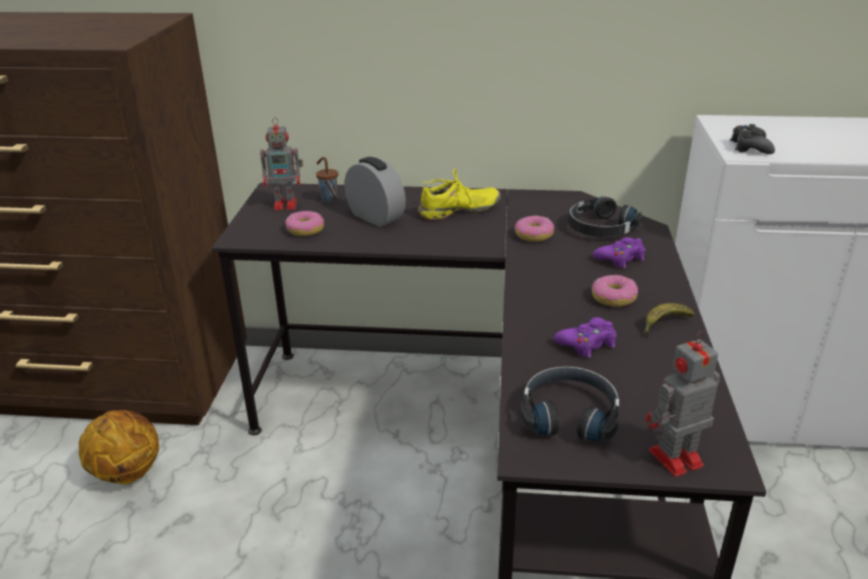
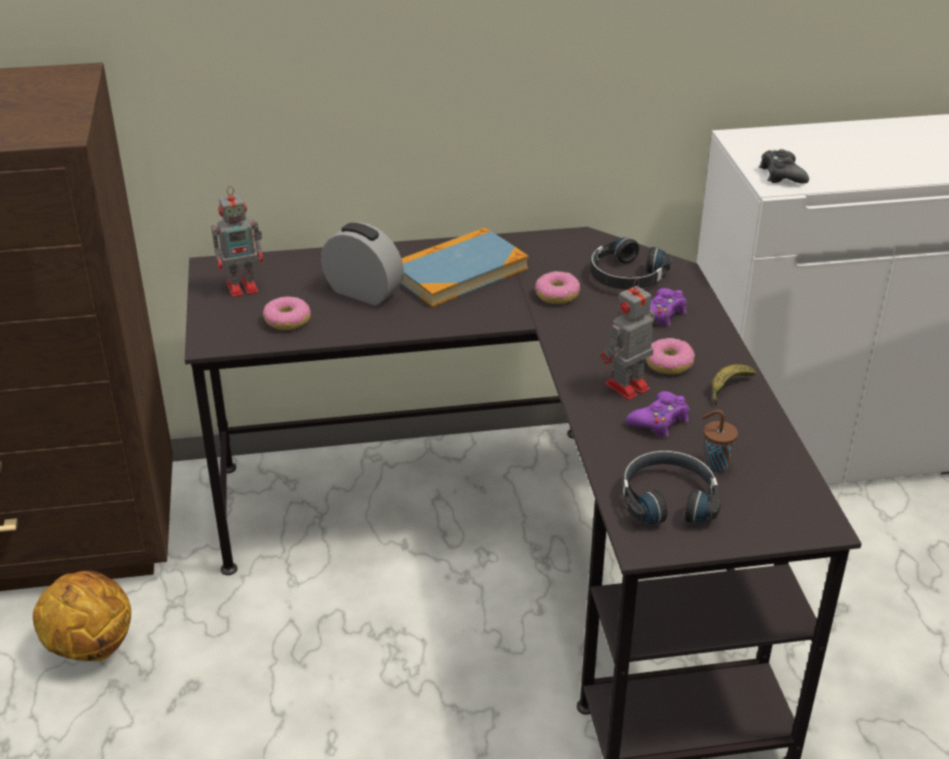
camera: 15 degrees left, 5 degrees up
brown cup [316,157,338,203] -> brown cup moved to [702,410,738,473]
yellow shoe [418,169,501,220] -> book [401,228,529,307]
toy robot [646,331,720,477] -> toy robot moved to [601,279,655,400]

